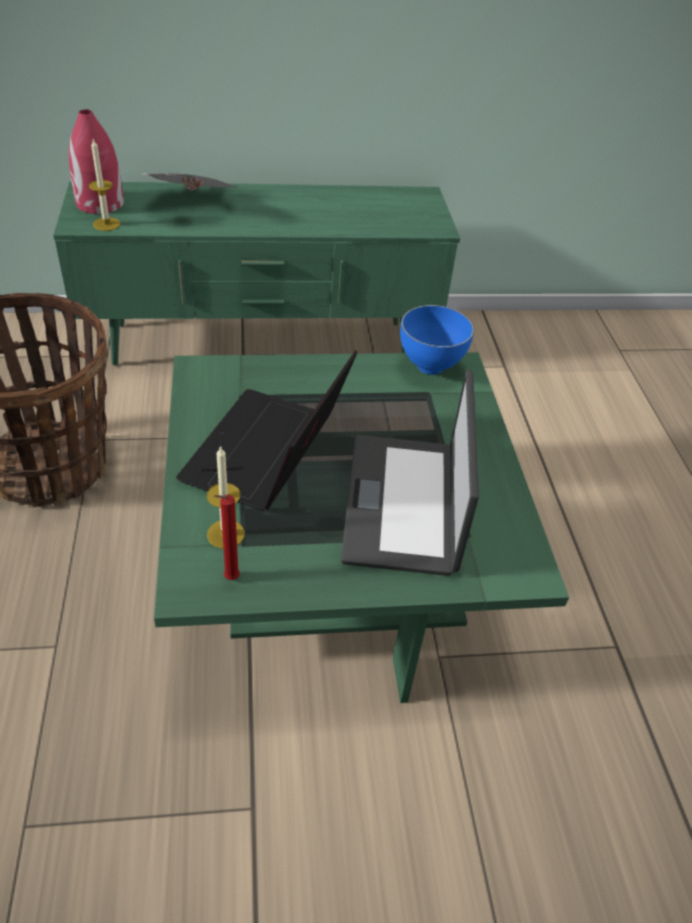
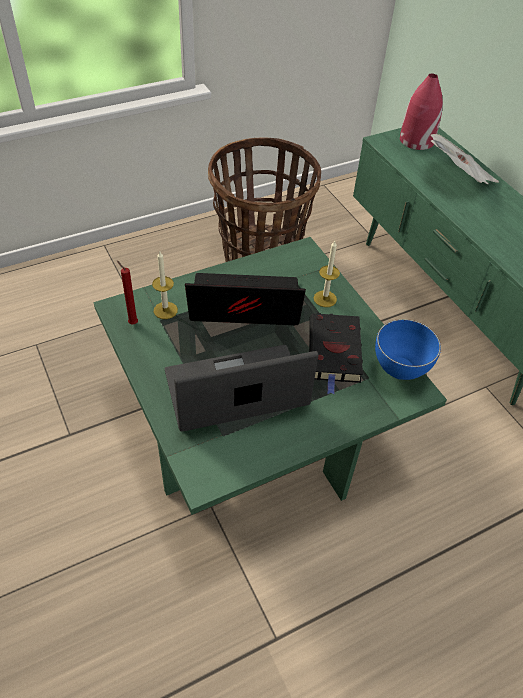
camera: 70 degrees right, 5 degrees up
candle [88,139,120,231] -> candle moved to [314,241,340,307]
none -> black book [309,313,363,395]

